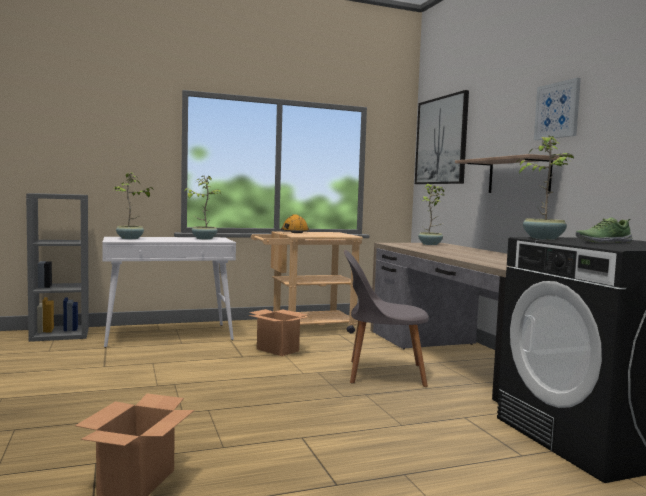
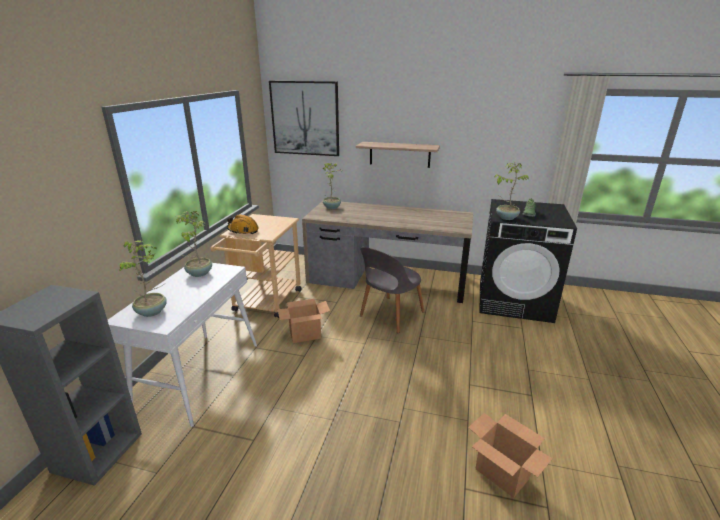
camera: 55 degrees left, 20 degrees up
picture [534,78,581,140] -> none

